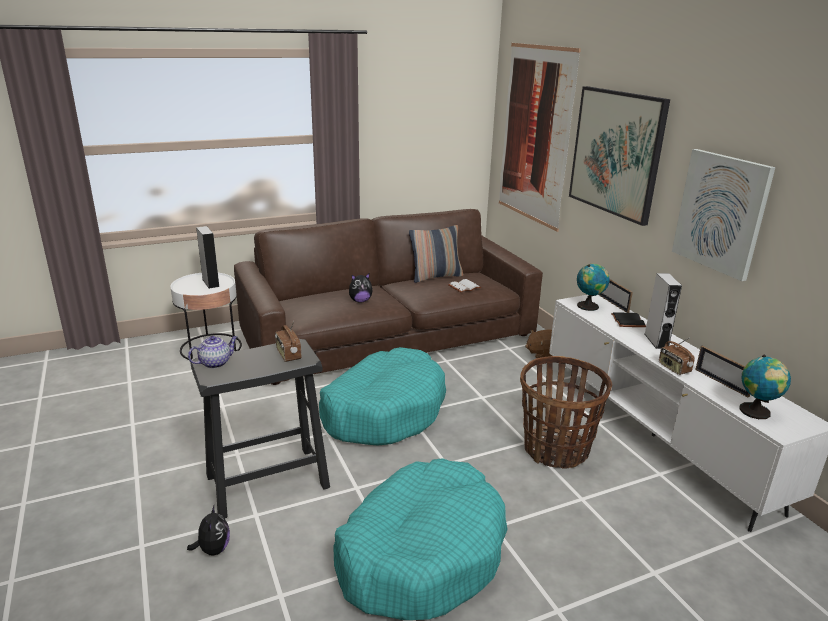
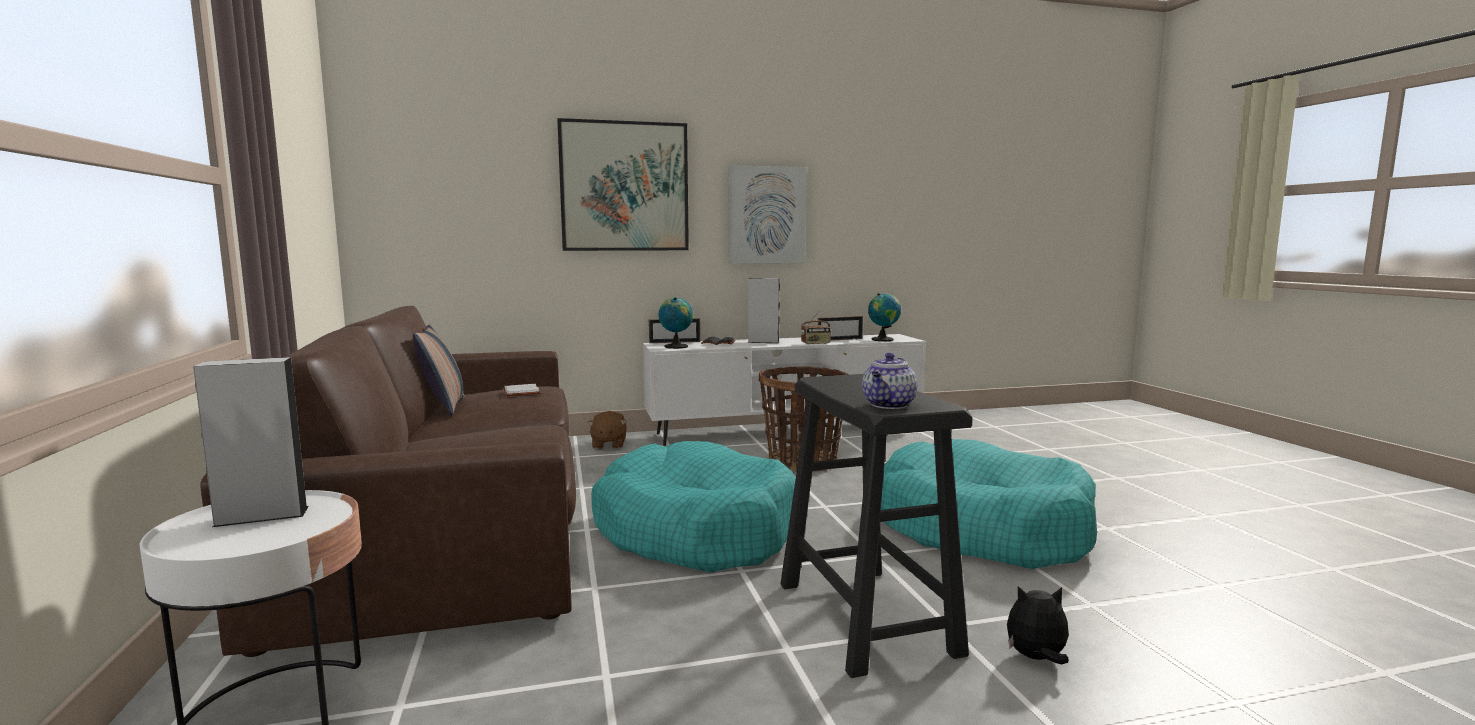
camera: 80 degrees left, 15 degrees down
teapot [188,336,237,369] -> teapot turned 120 degrees counterclockwise [862,353,917,409]
radio [275,321,301,362] -> none
plush toy [349,274,373,303] -> none
picture [499,43,581,232] -> none

